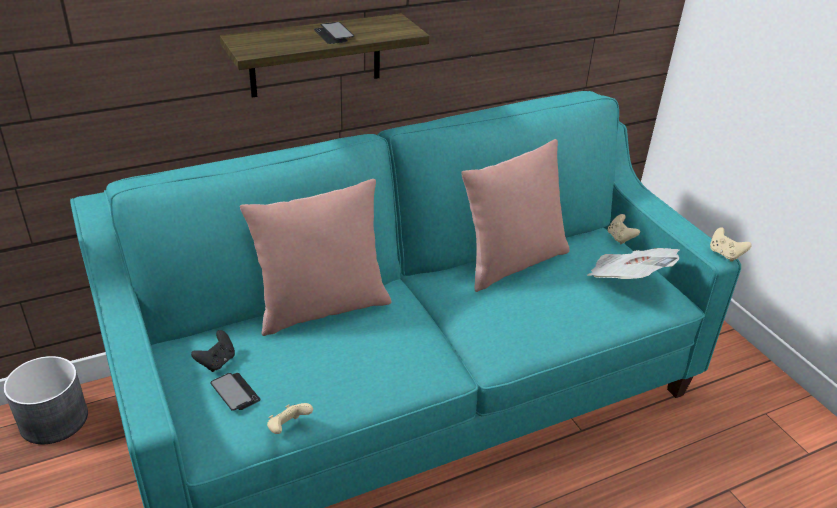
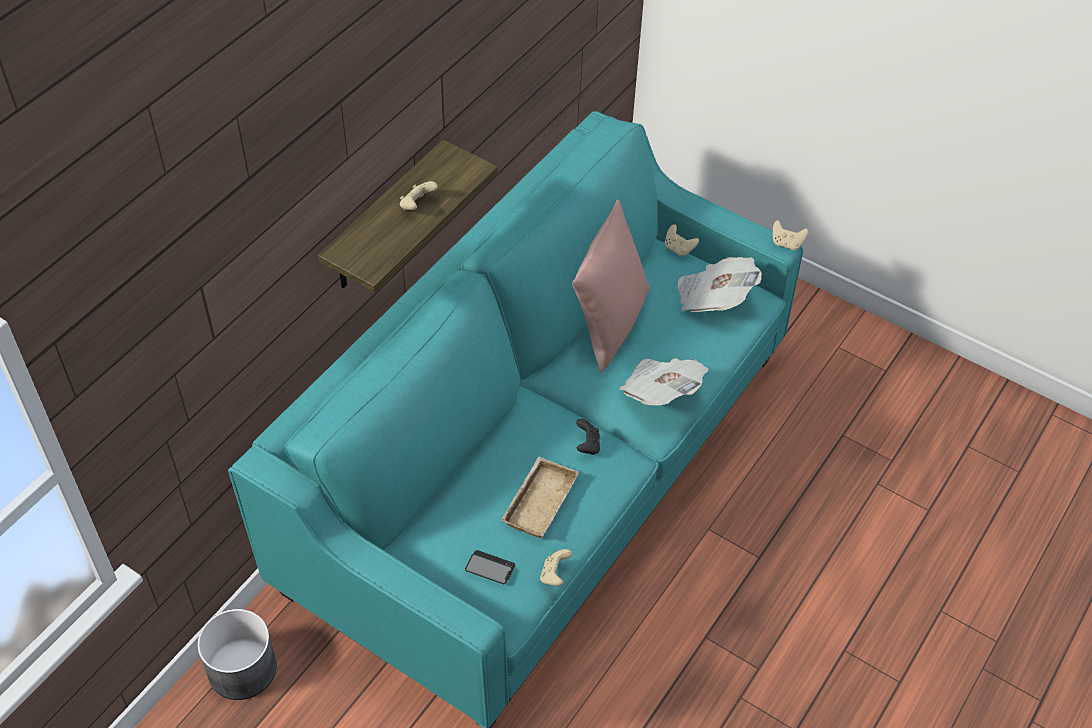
camera: 30 degrees left, 15 degrees up
black game controller [191,330,235,372] -> black game controller moved to [576,419,600,455]
pink pillow [240,179,391,336] -> none
phone [314,22,354,44] -> beige game controller [400,181,438,211]
none -> beige tray [501,457,579,538]
none -> newspaper [619,358,708,406]

